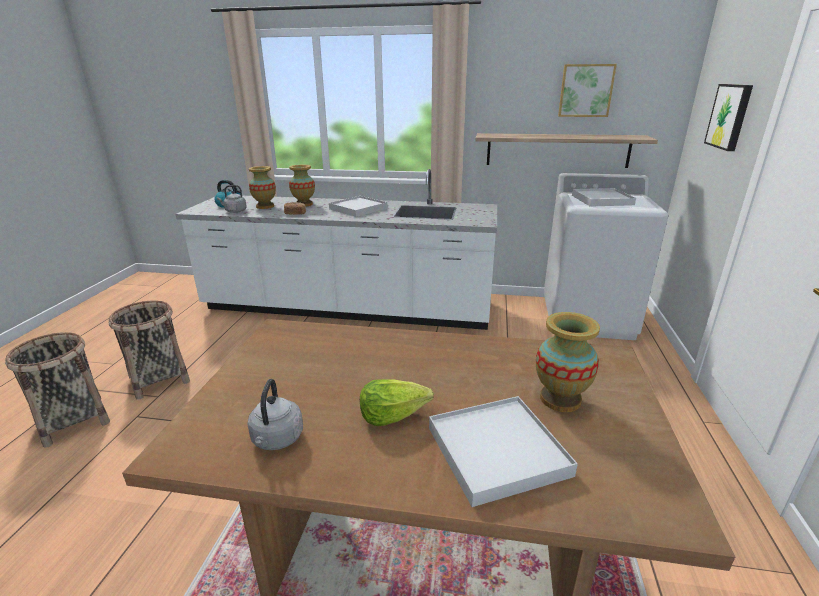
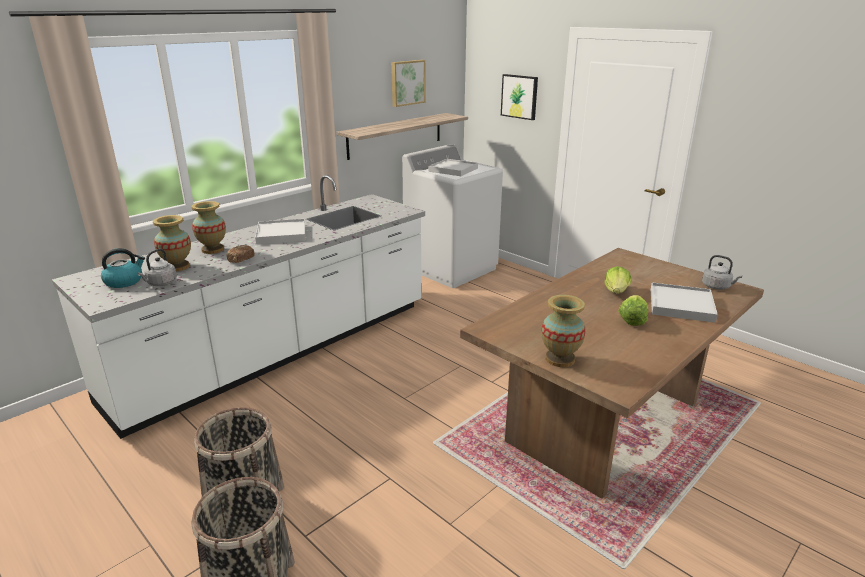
camera: 55 degrees left, 0 degrees up
grey kettle [247,379,303,450] -> grey kettle moved to [702,255,742,290]
vase [536,312,600,412] -> vase moved to [541,295,585,367]
none -> lettuce [604,266,631,294]

